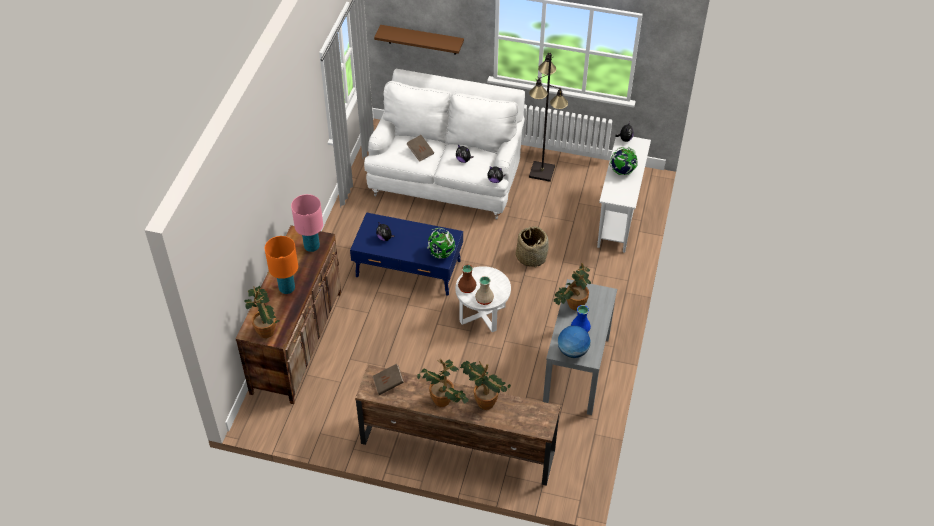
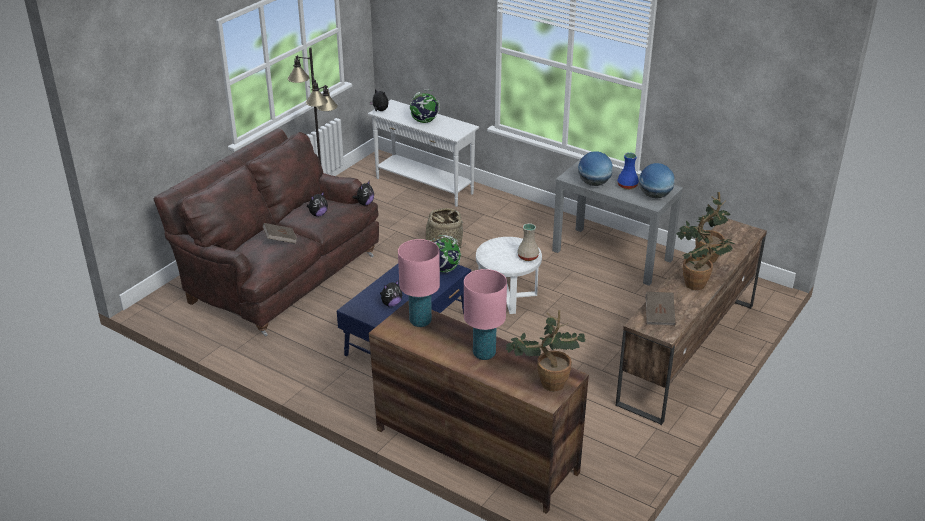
camera: 70 degrees left, 15 degrees down
orange table lamp [265,236,298,294] -> pink table lamp [464,269,507,360]
white sofa [364,69,525,219] -> brown sofa [154,129,379,336]
brown shelf [374,25,464,55] -> none
brown vase [458,264,477,293] -> none
potted plant [553,263,591,310] -> globe [578,151,613,186]

